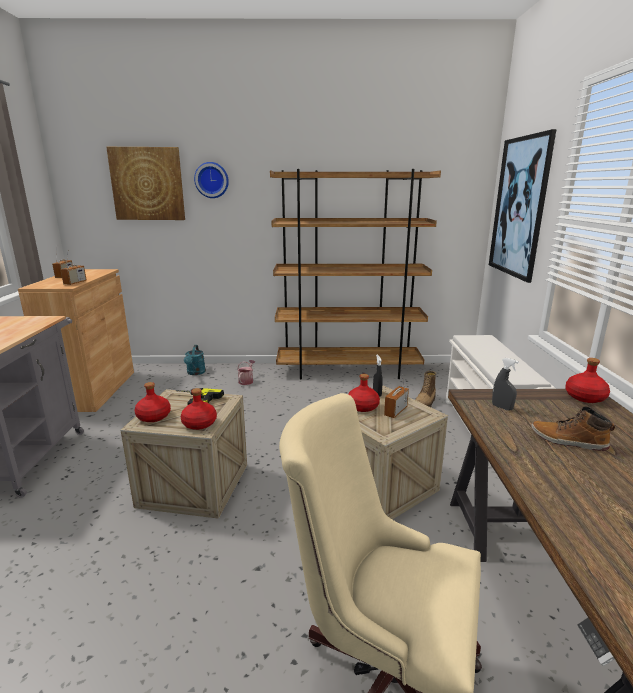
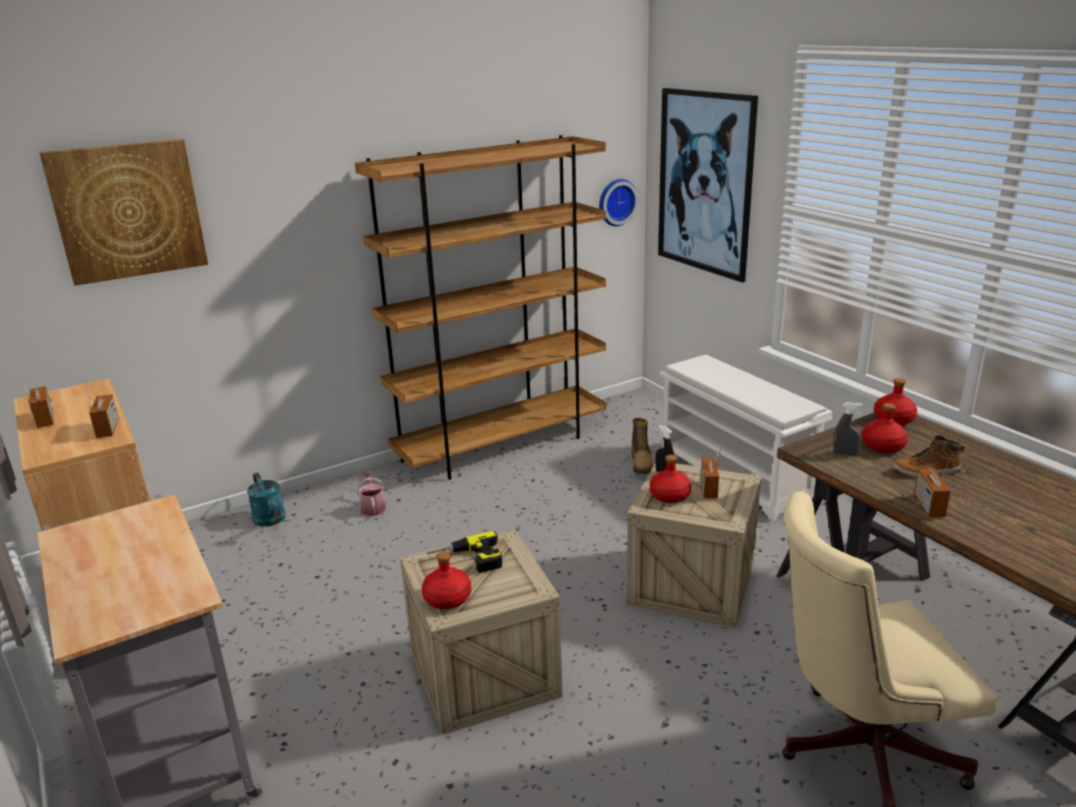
camera: 30 degrees left, 5 degrees up
red bottle [181,388,217,430] -> red bottle moved to [862,403,908,453]
wall clock [194,162,229,198] -> wall clock moved to [599,179,638,226]
none -> radio [914,453,954,517]

